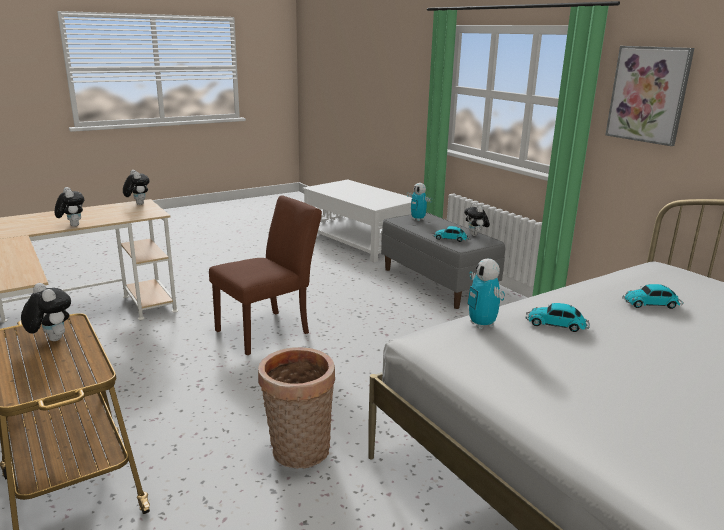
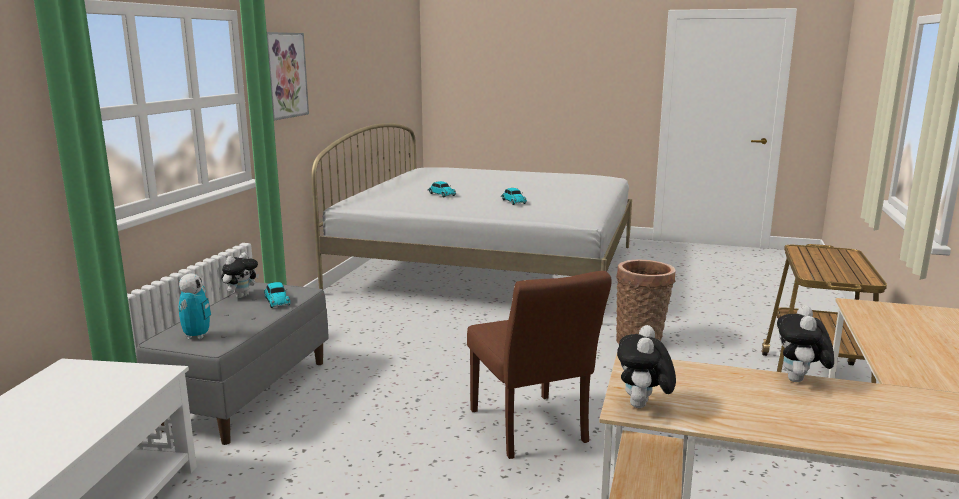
camera: 130 degrees left, 5 degrees down
plush toy [21,283,71,341] -> none
brown chair [209,195,322,355] -> brown chair turned 120 degrees counterclockwise [467,271,612,459]
toy robot [467,258,505,329] -> none

